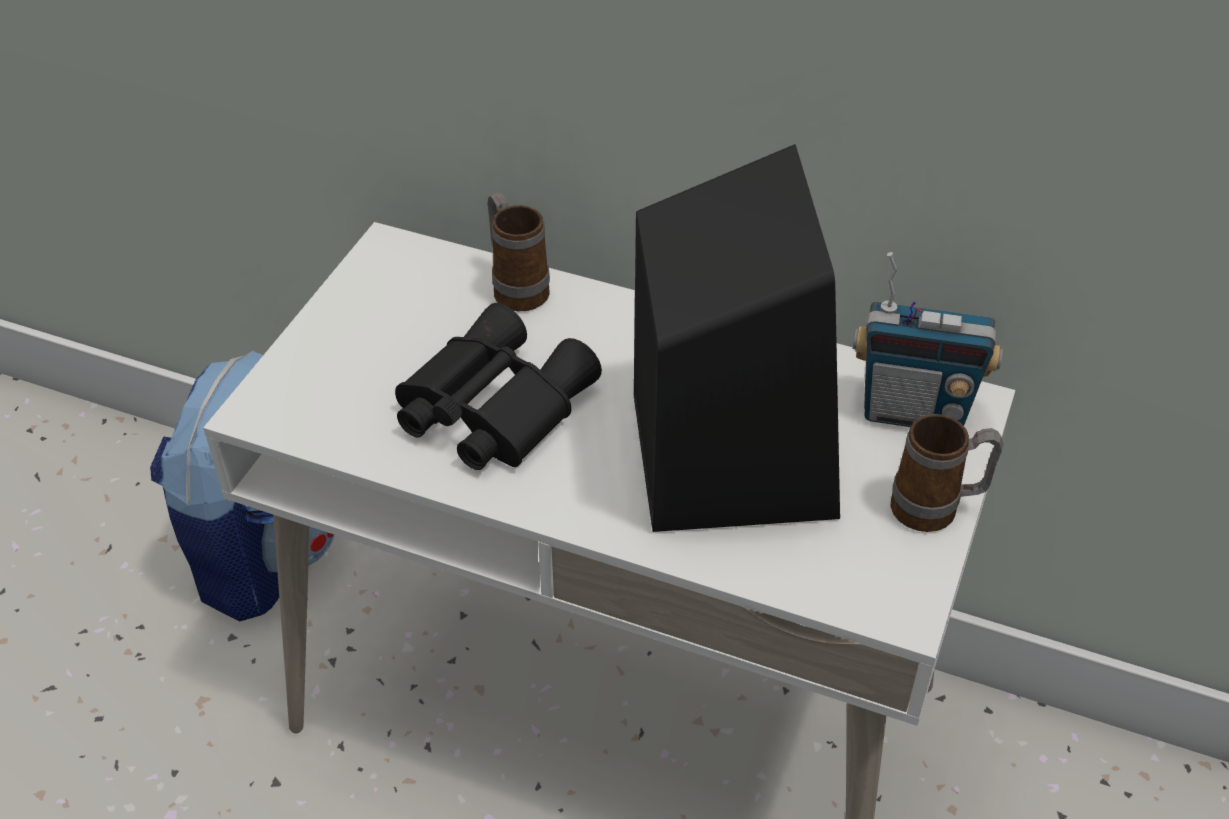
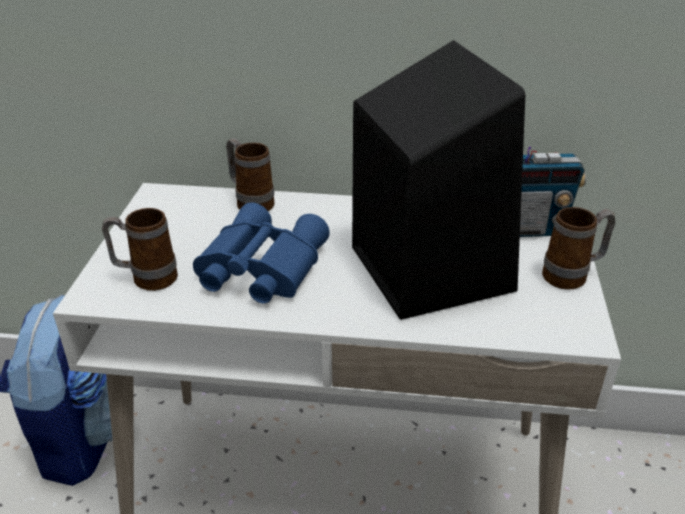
camera: 15 degrees left, 10 degrees down
black binoculars [395,303,602,470] -> blue binoculars [193,202,330,304]
none -> mug [102,208,178,291]

